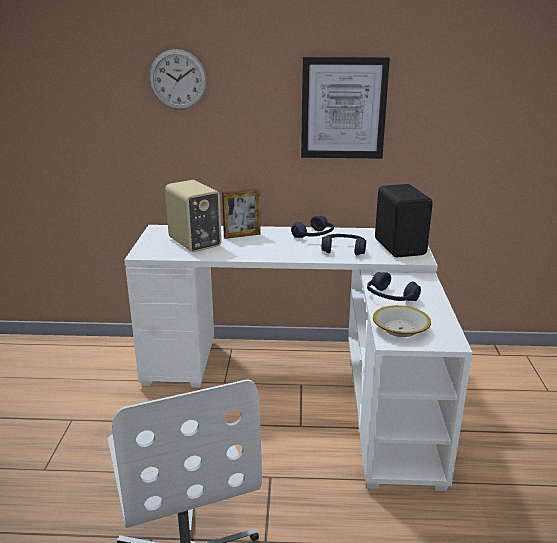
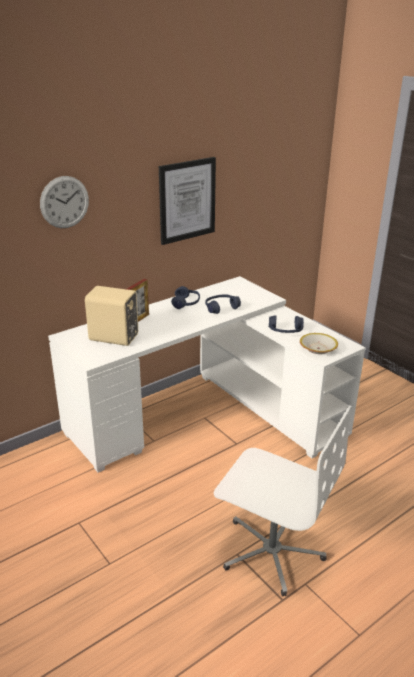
camera: 40 degrees left, 5 degrees up
black speaker [375,184,433,257] -> none

